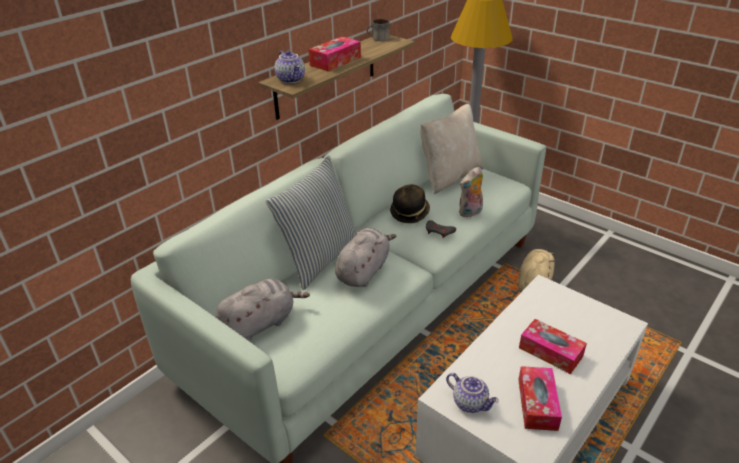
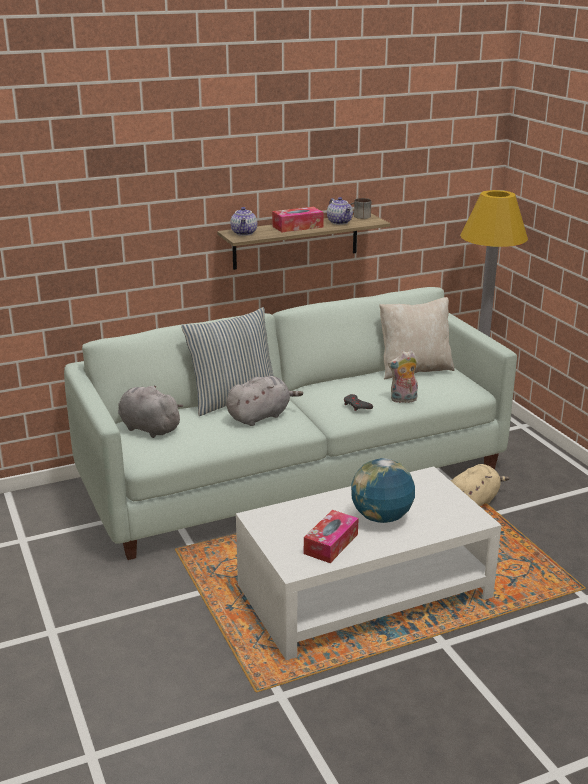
camera: 25 degrees right, 10 degrees down
grey plush toy [215,278,310,341] -> grey plush toy turned 135 degrees counterclockwise [118,385,183,438]
hat [390,184,430,223] -> none
teapot [446,373,499,413] -> teapot moved to [327,197,353,225]
tissue box [519,319,587,374] -> globe [351,458,415,523]

